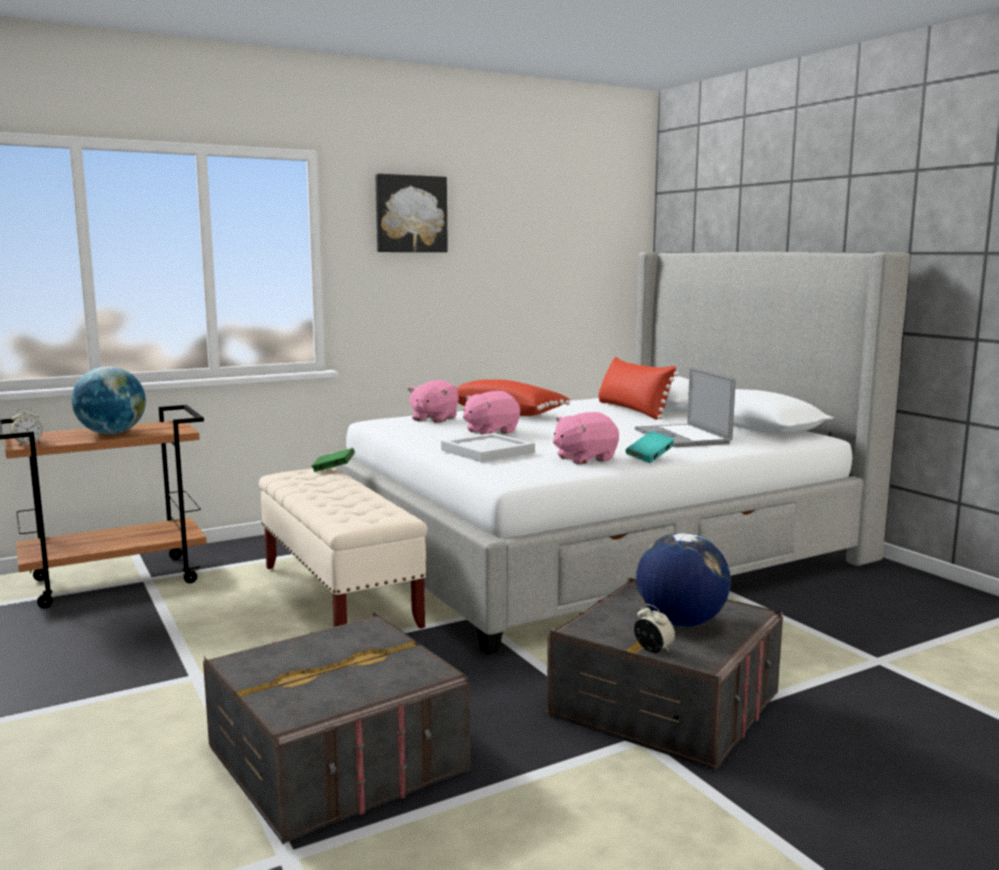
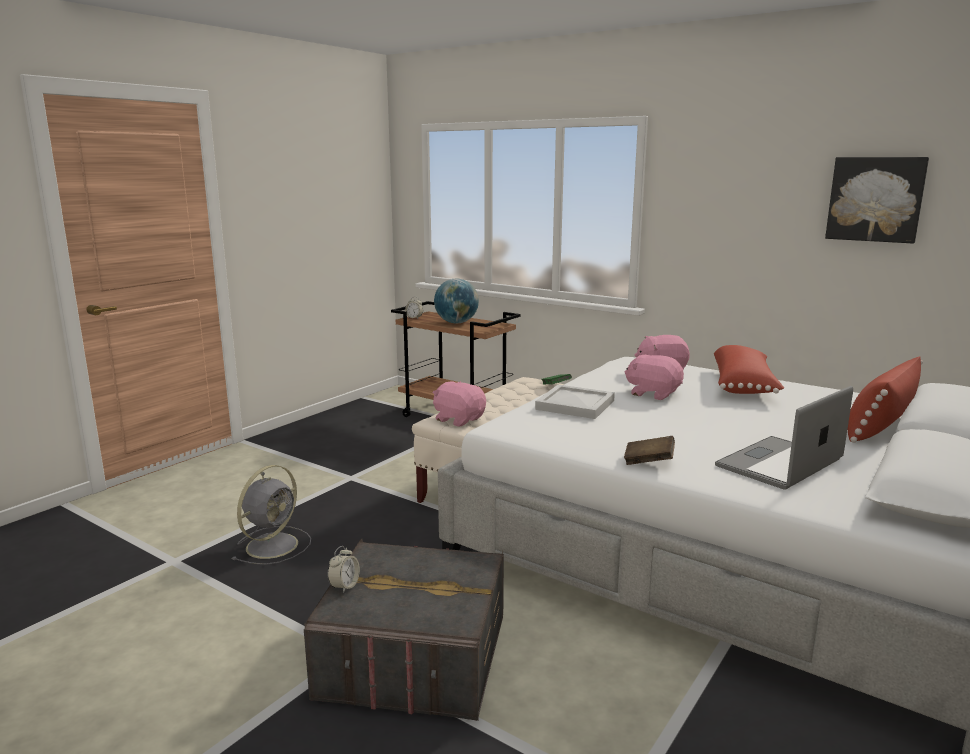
camera: 65 degrees right, 5 degrees up
grey storage box [203,612,470,844] -> grey fan [231,465,311,565]
picture [375,174,448,252] -> picture moved to [825,157,929,244]
pink plush toy [553,412,619,464] -> pink plush toy moved to [433,381,486,427]
turquoise book [626,431,675,463] -> brown book [624,436,675,465]
globe [636,533,731,627] -> none

